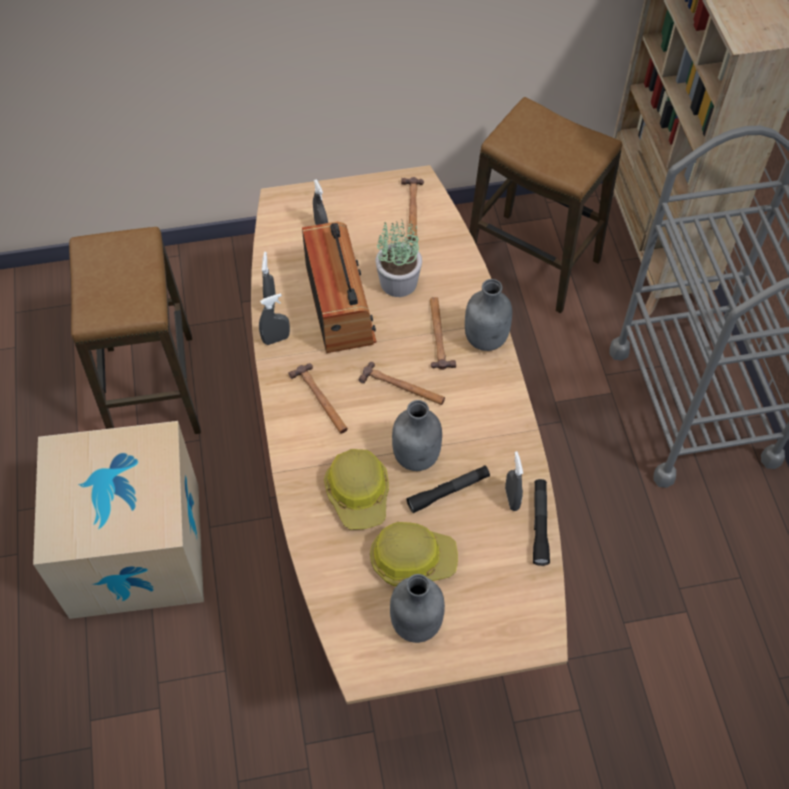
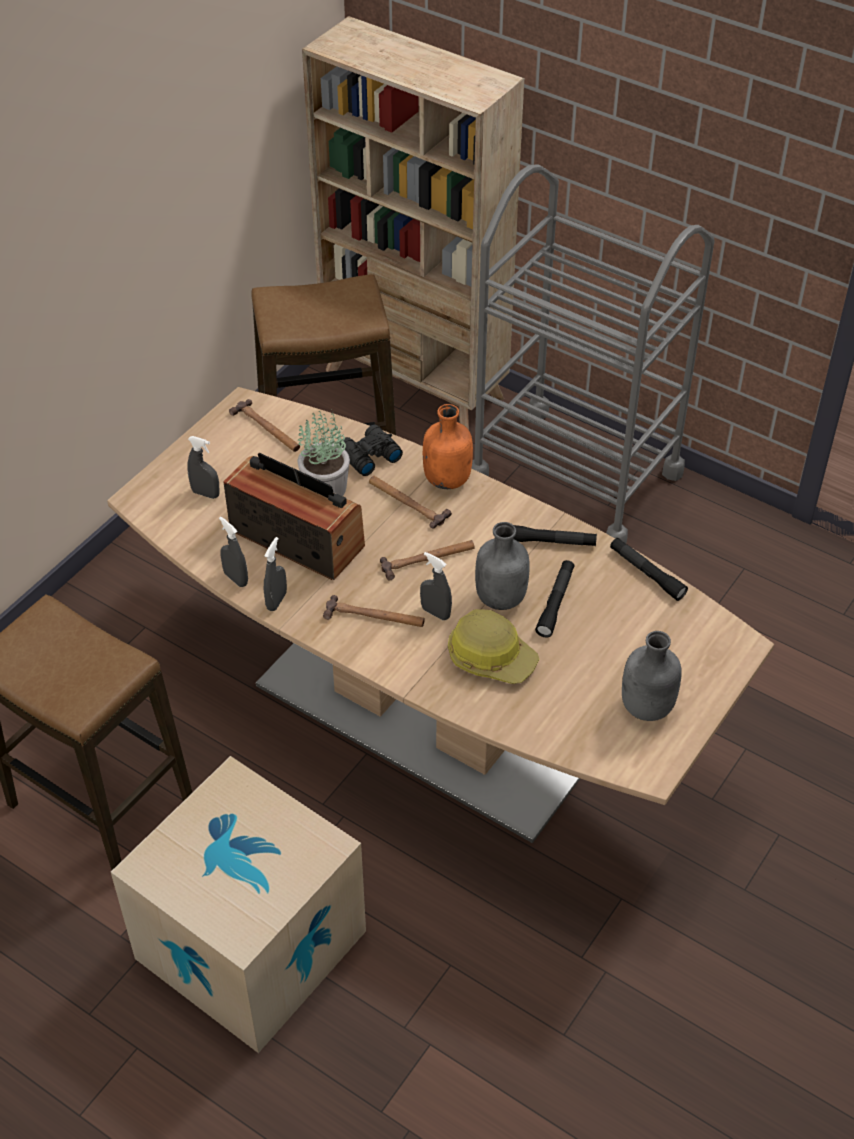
camera: 45 degrees left, 10 degrees down
hard hat [370,522,458,586] -> none
grey bottle [465,279,512,351] -> orange bottle [423,404,473,489]
grey spray bottle [505,451,523,511] -> grey spray bottle moved to [420,552,452,620]
none -> black binoculars [340,425,403,476]
none -> black flashlight [513,525,597,546]

